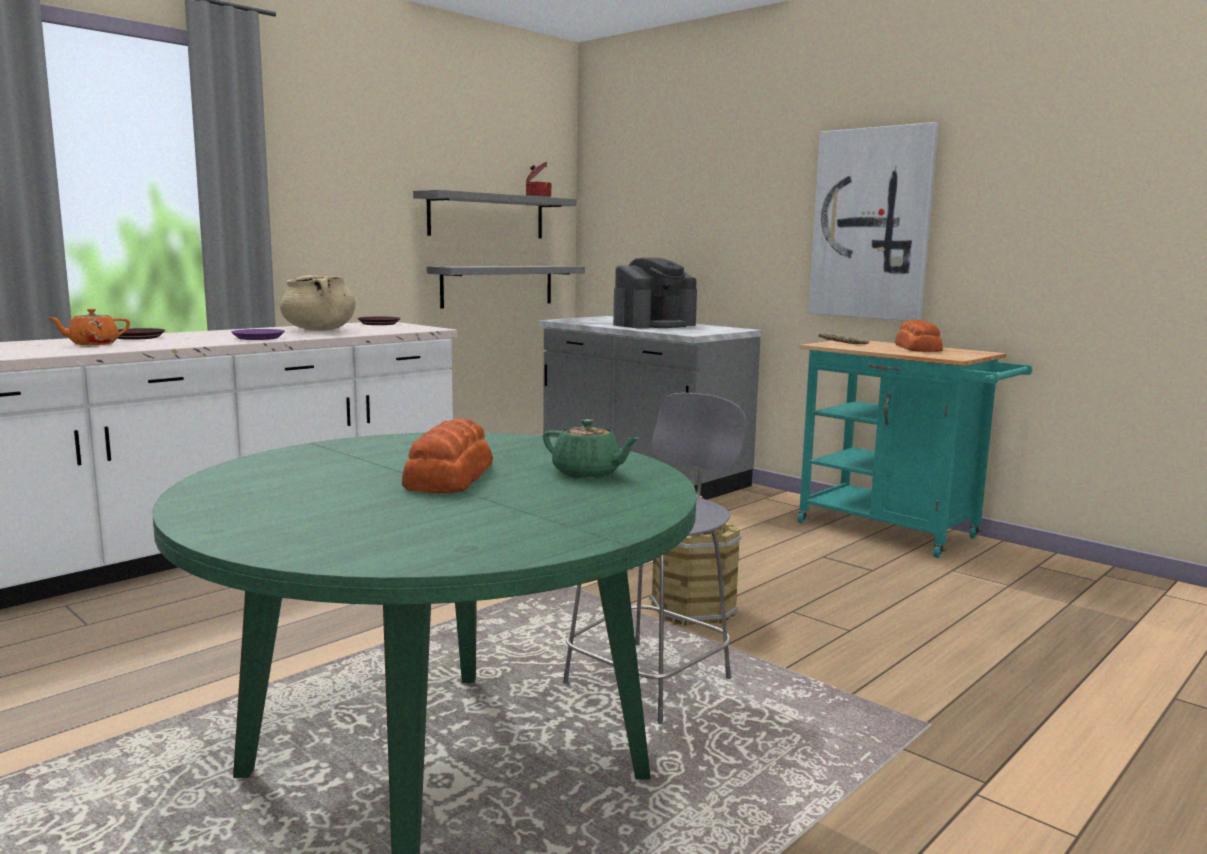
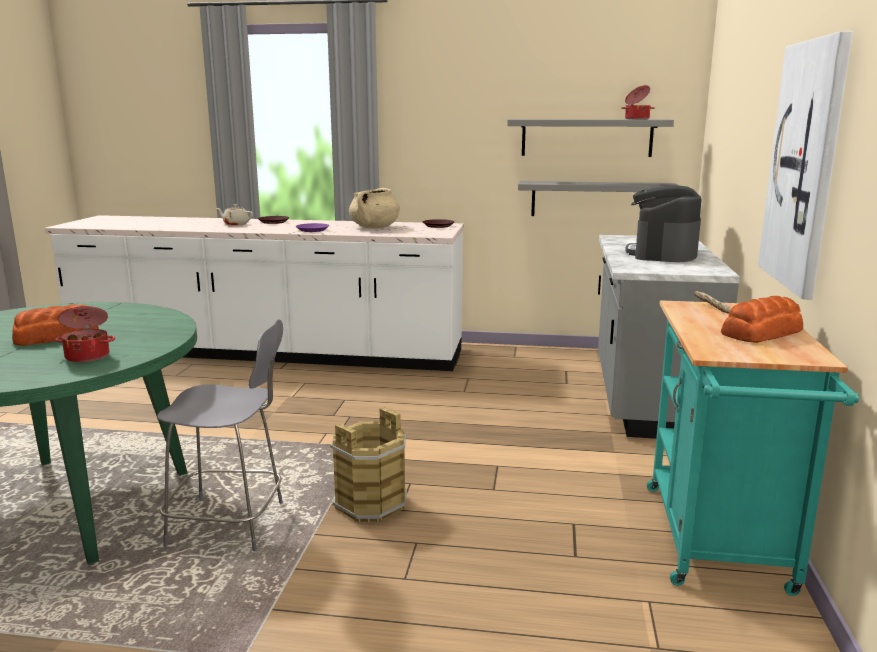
camera: 55 degrees right, 5 degrees up
orange teapot [49,309,130,345] -> beige teapot [216,205,253,226]
green teapot [543,419,640,478] -> cooking pot [55,306,115,363]
coffee machine [613,258,697,329] -> coffee machine turned 90 degrees clockwise [625,185,702,262]

